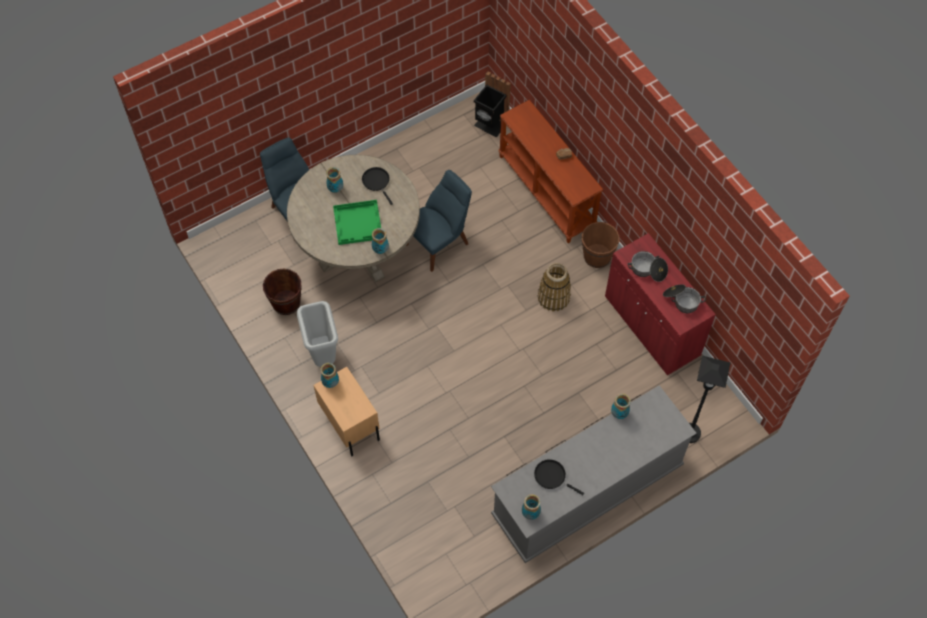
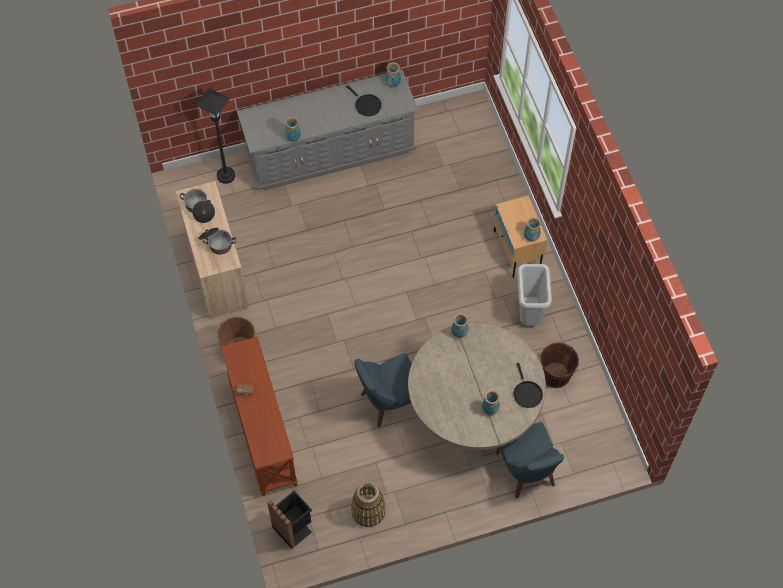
camera: 165 degrees left, 0 degrees up
green tray [333,200,381,245] -> none
black frying pan [362,167,393,205] -> black frying pan moved to [514,363,543,408]
basket [538,263,571,312] -> basket moved to [351,482,386,527]
red cabinet [605,233,716,375] -> beige cabinet [175,181,249,319]

